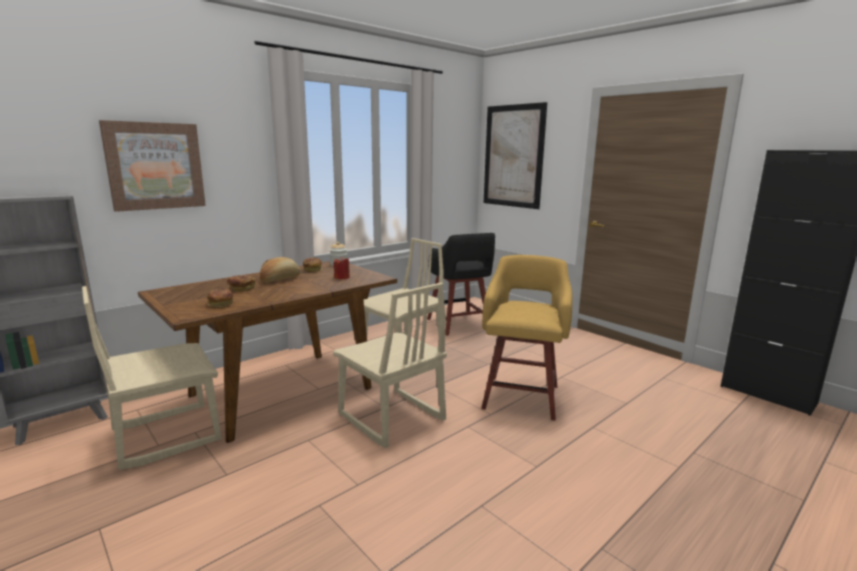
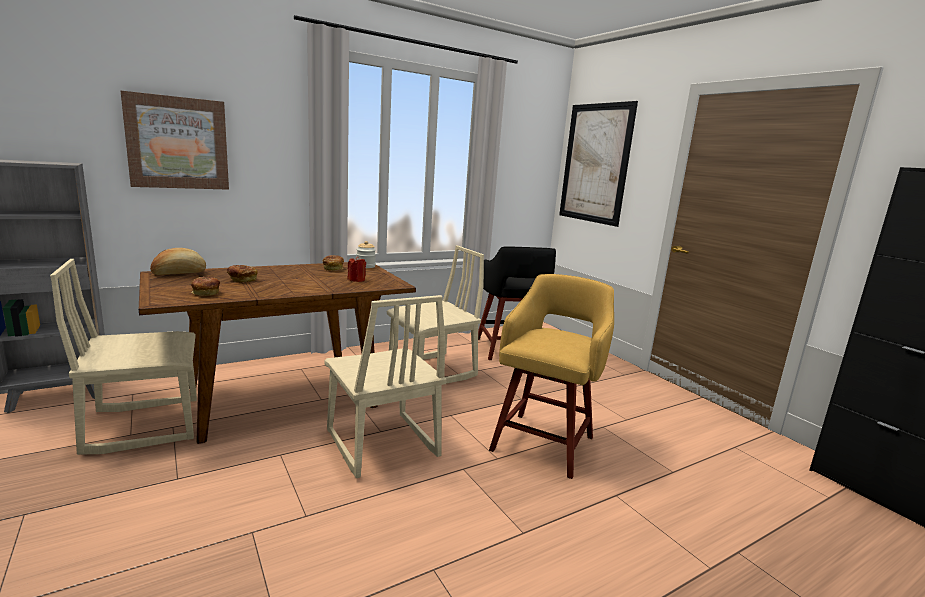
camera: 10 degrees right, 0 degrees up
bread [260,257,301,283] -> bread moved to [150,248,206,275]

